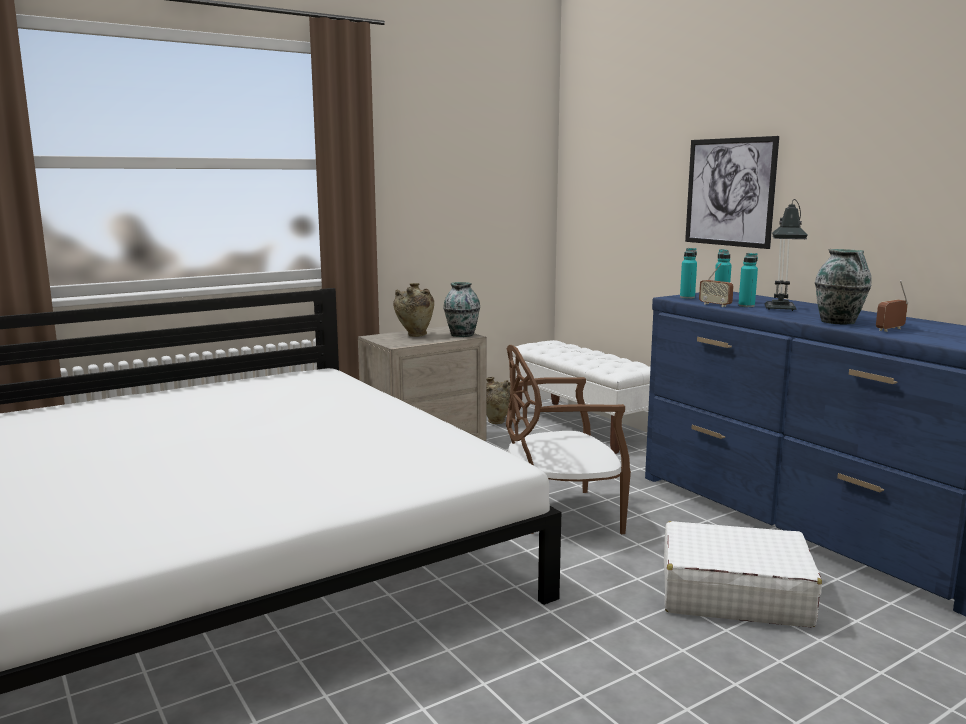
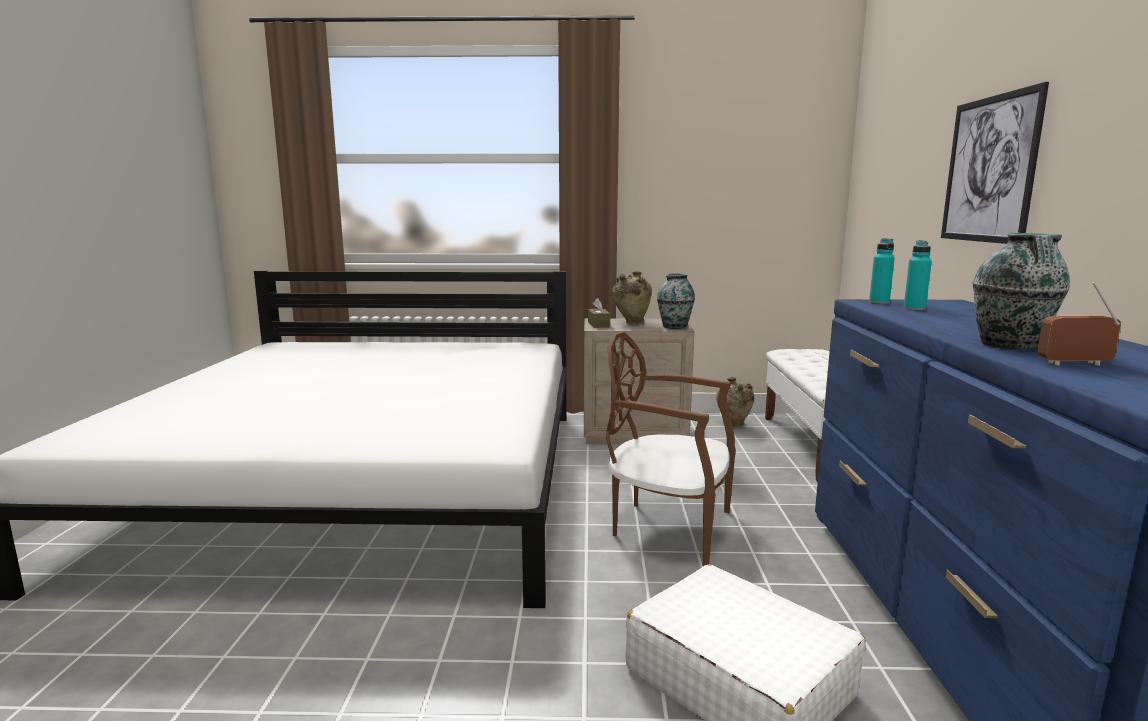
camera: 35 degrees right, 0 degrees up
radio [699,263,734,307] -> none
turquoise bottle [738,253,758,307] -> none
table lamp [765,199,807,311] -> none
none -> brown tissue box [588,298,610,328]

